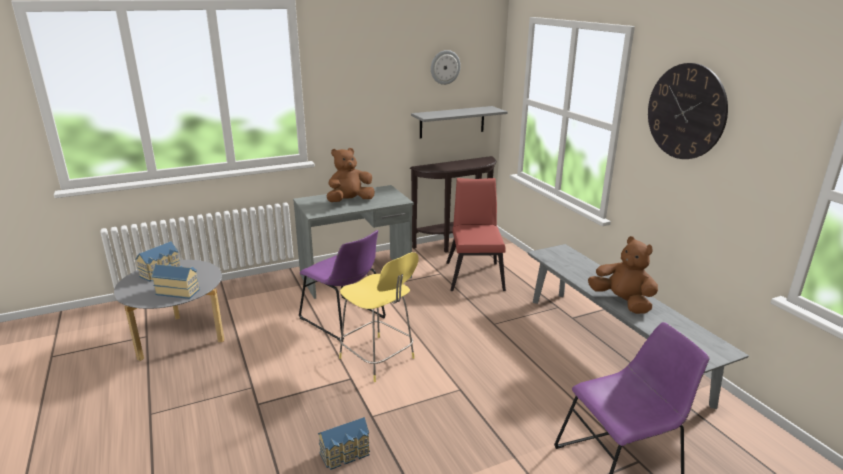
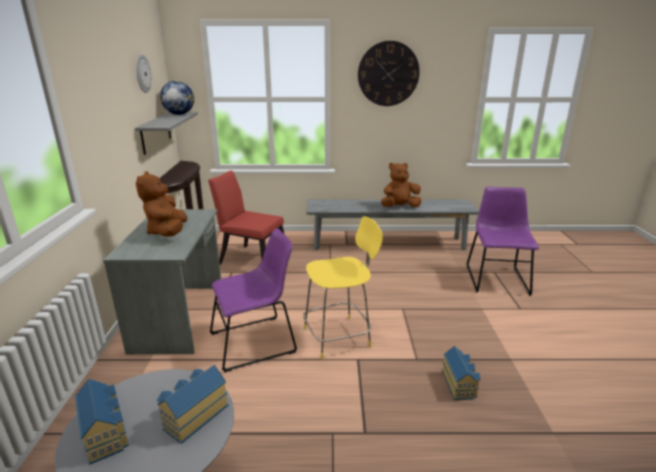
camera: 65 degrees left, 0 degrees up
none -> globe [160,81,194,115]

